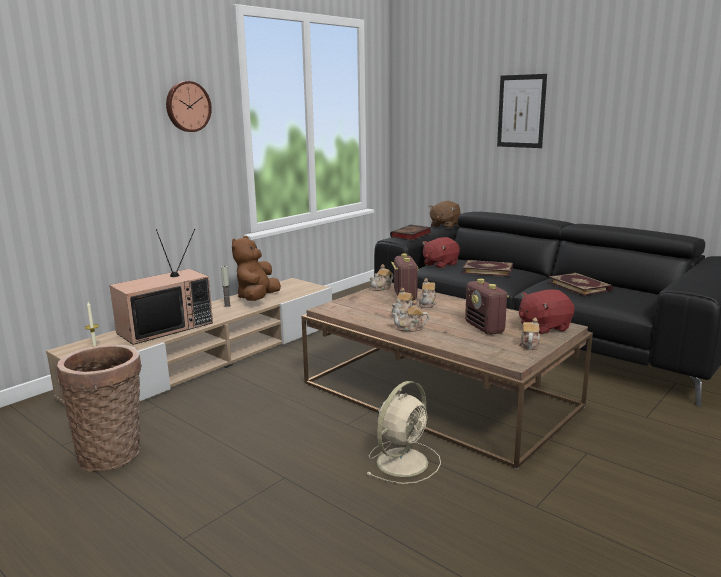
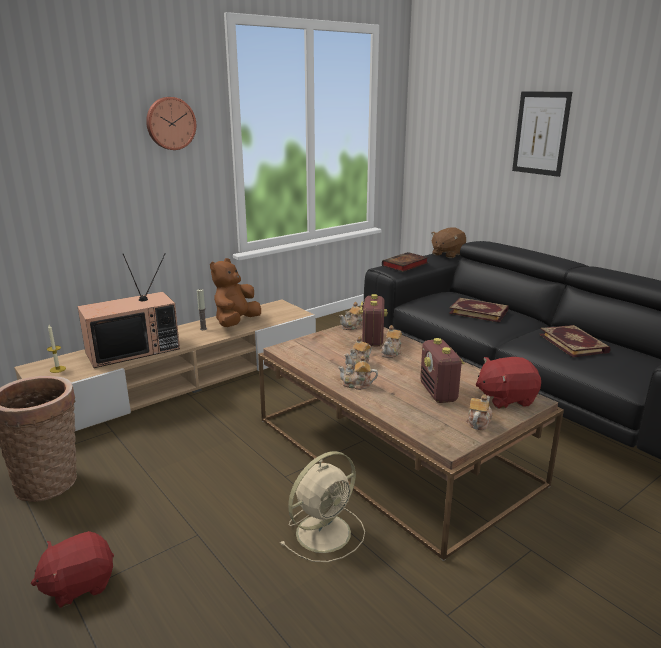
camera: 10 degrees right, 5 degrees up
red plush toy [422,237,460,269] -> red plush toy moved to [31,531,114,608]

